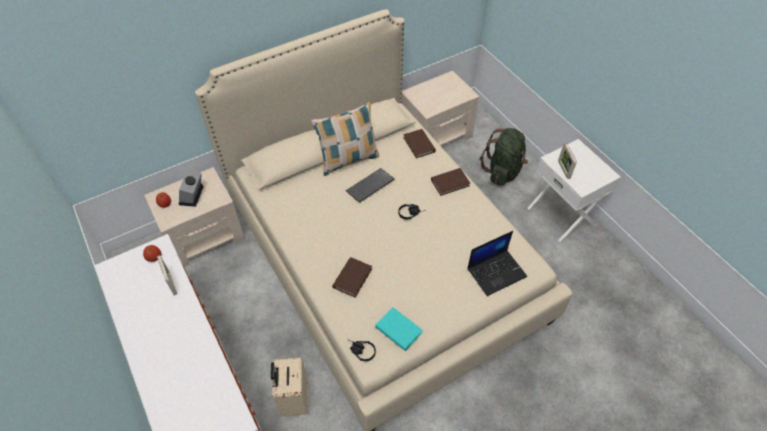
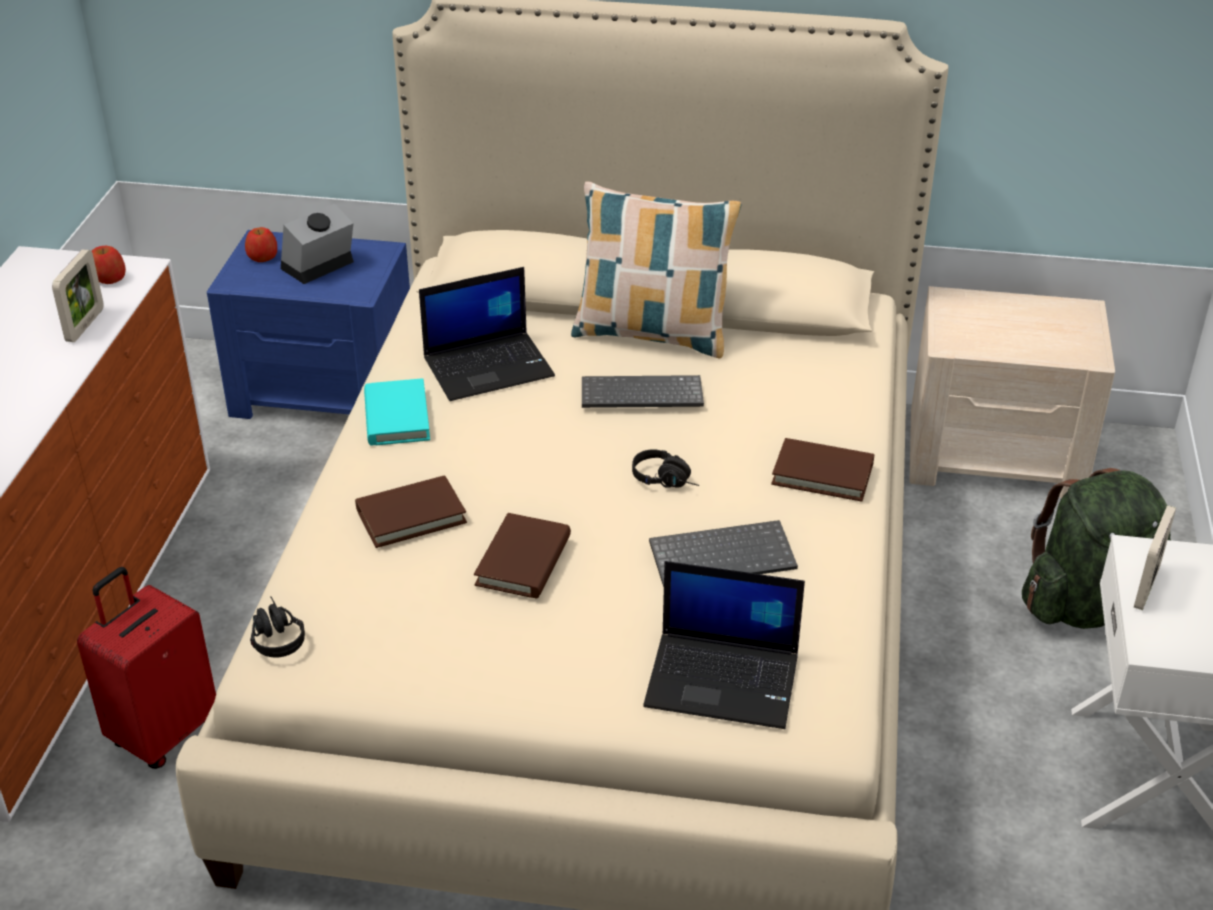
camera: 40 degrees right, 15 degrees down
beige nightstand [144,167,245,267] -> blue nightstand [207,230,410,419]
beige suitcase [271,357,308,416] -> red suitcase [77,567,216,769]
turquoise book [375,307,422,351] -> turquoise book moved to [364,378,430,446]
brown book [403,129,436,158] -> brown book moved to [474,513,571,599]
none -> laptop [419,267,555,401]
none -> keyboard [649,520,798,587]

